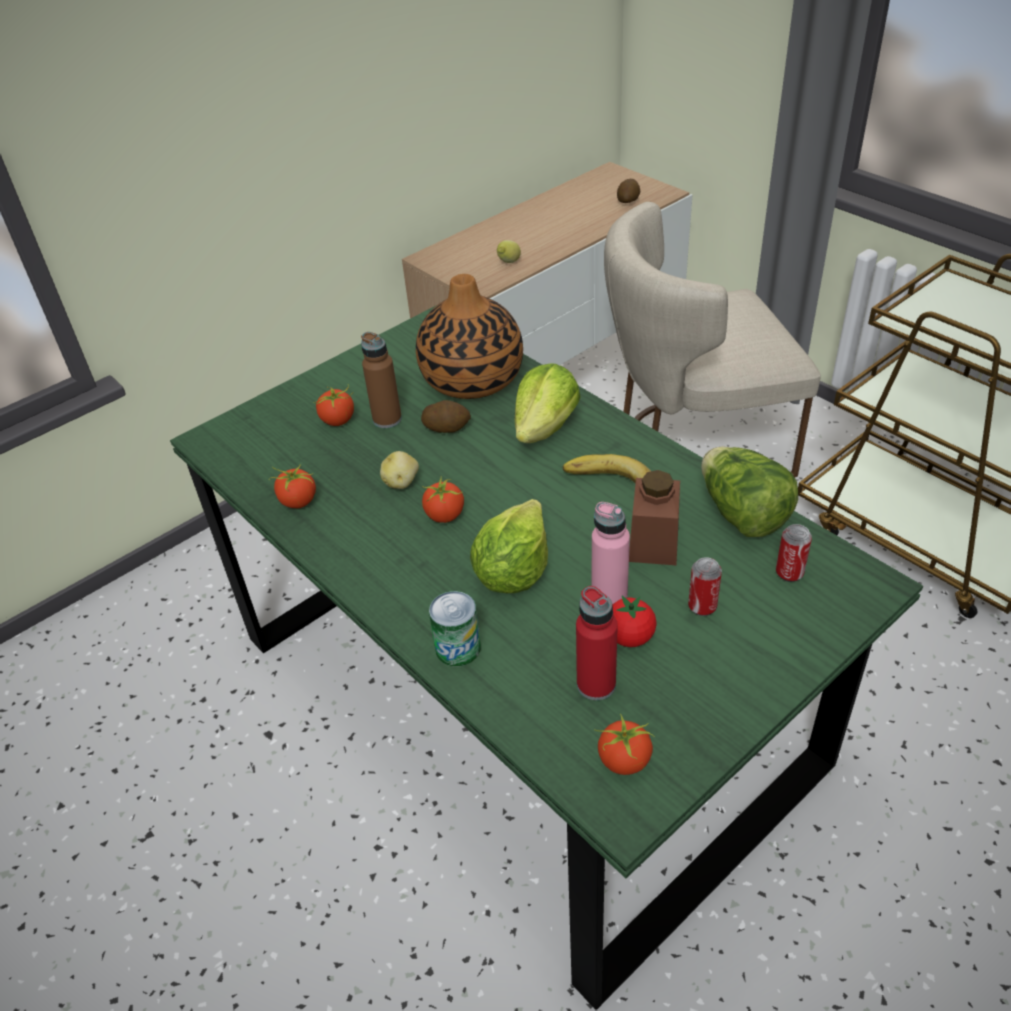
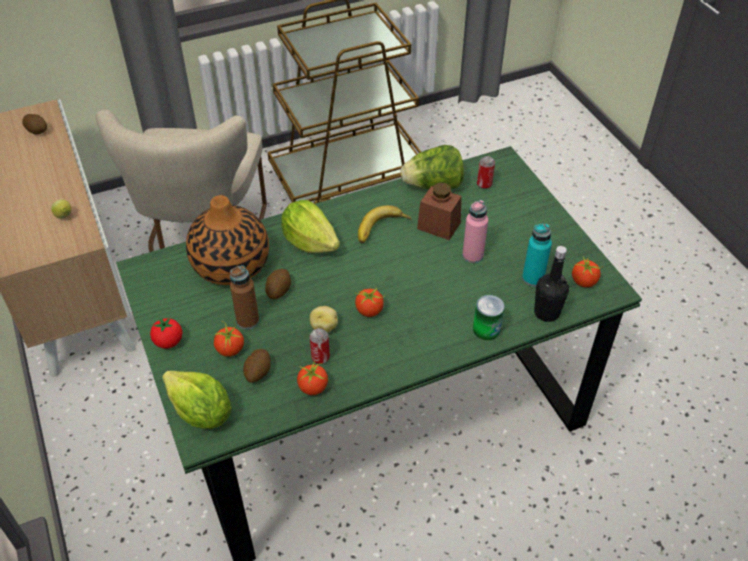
camera: 75 degrees left, 5 degrees up
lettuce [470,499,548,593] -> lettuce moved to [163,371,232,429]
red bottle [576,586,618,700] -> turquoise bottle [522,223,552,286]
tomato [612,596,657,647] -> tomato moved to [150,318,183,349]
can [688,557,722,616] -> can moved to [310,328,330,364]
none -> potato [243,349,271,383]
none -> black bottle [534,246,569,322]

